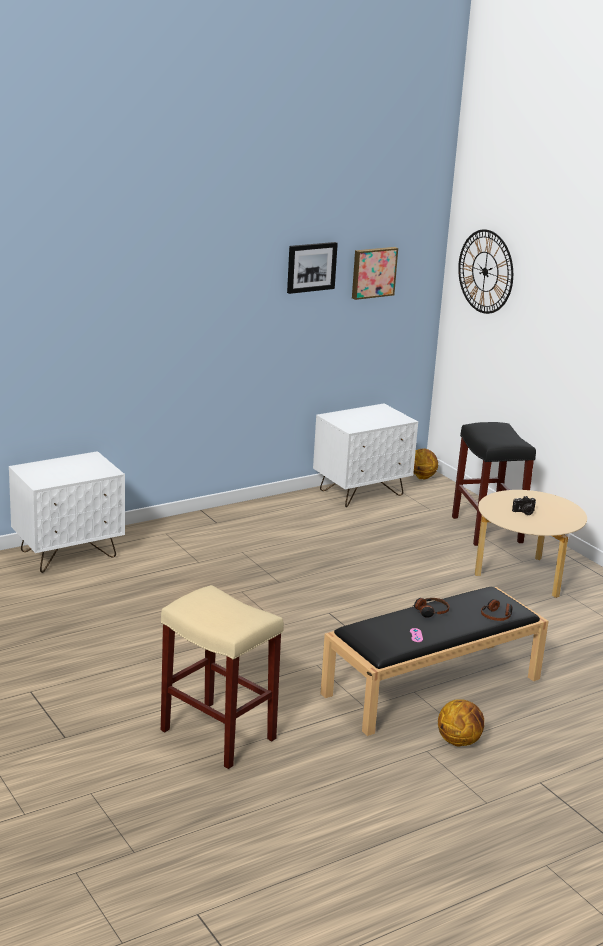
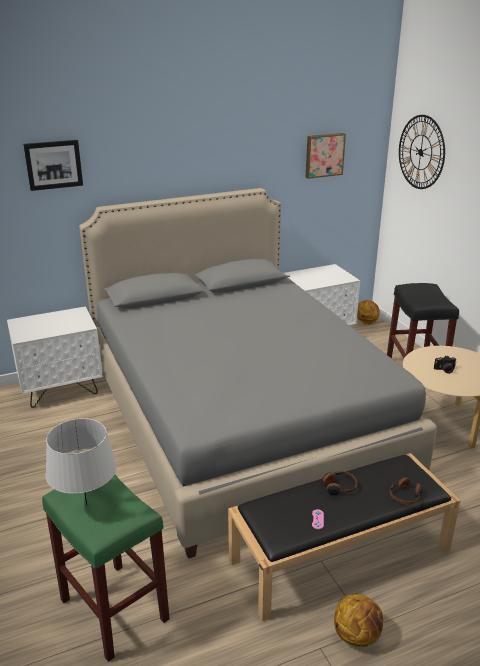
camera: 10 degrees right, 5 degrees up
beige stool [161,585,284,769] -> green stool [42,474,170,662]
picture [287,242,338,294] -> picture moved to [23,140,83,191]
none -> grey table lamp [46,418,117,505]
none -> grey bed [79,188,437,559]

